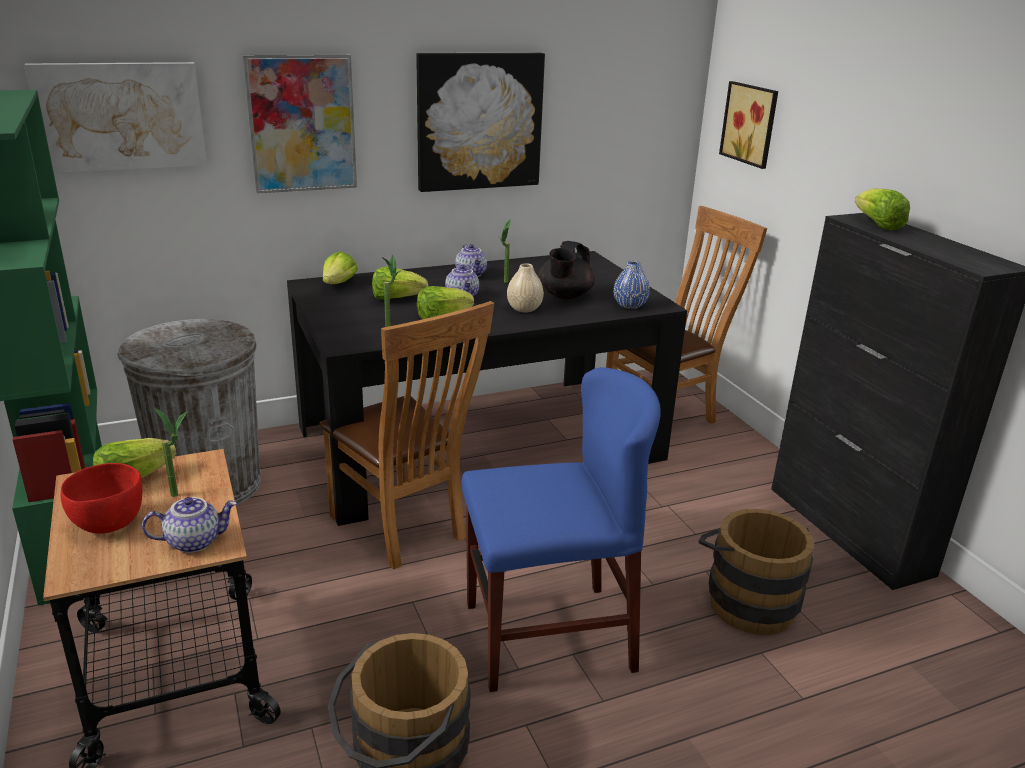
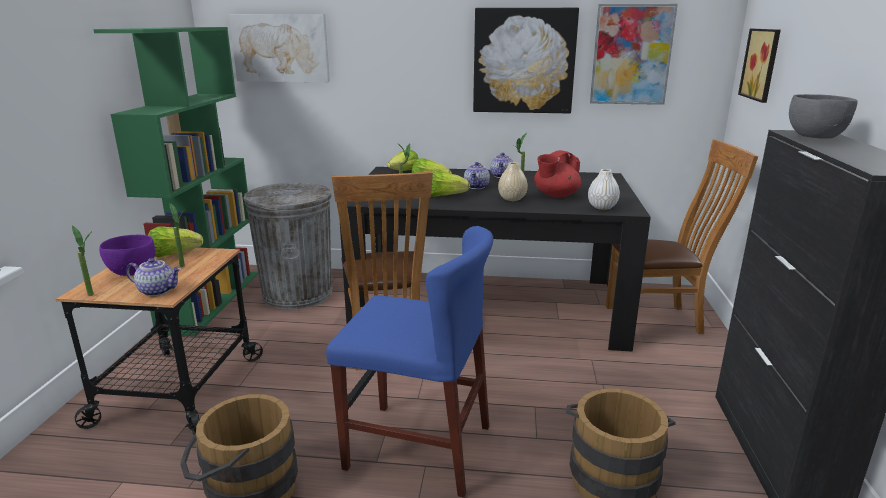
camera: 30 degrees right, 5 degrees down
red bowl [60,463,142,534] -> purple bowl [99,235,155,276]
picture [243,54,357,193] -> picture moved to [590,4,678,105]
black teapot [538,241,595,299] -> red teapot [534,150,581,198]
blue vase [614,261,650,309] -> white vase [588,169,620,210]
lettuce [855,188,910,231] -> grey bowl [789,94,858,139]
none -> potted plant [72,225,94,296]

